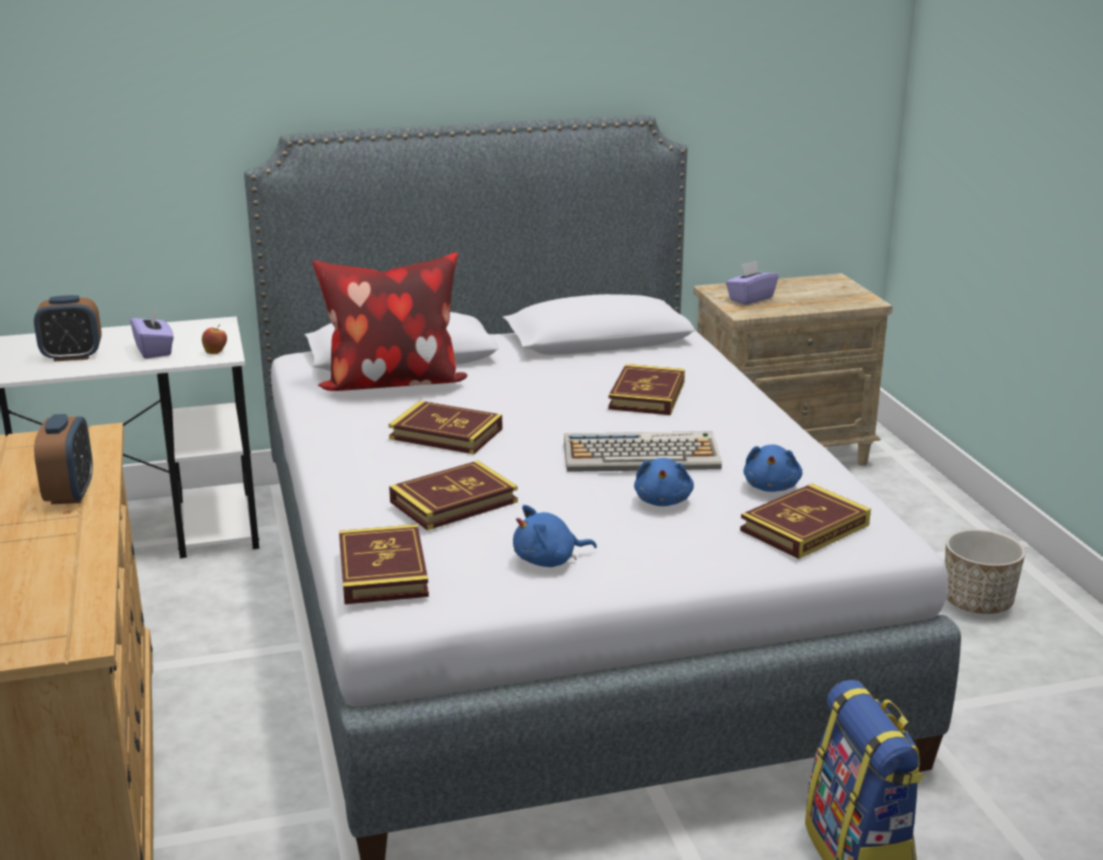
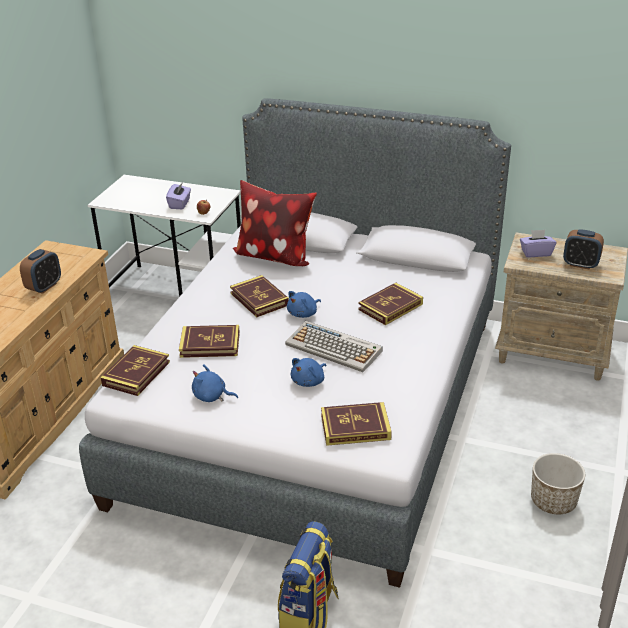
camera: 35 degrees right, 10 degrees up
alarm clock [34,295,102,362] -> alarm clock moved to [563,229,604,270]
blue plush toy [743,445,802,492] -> blue plush toy moved to [287,291,321,318]

